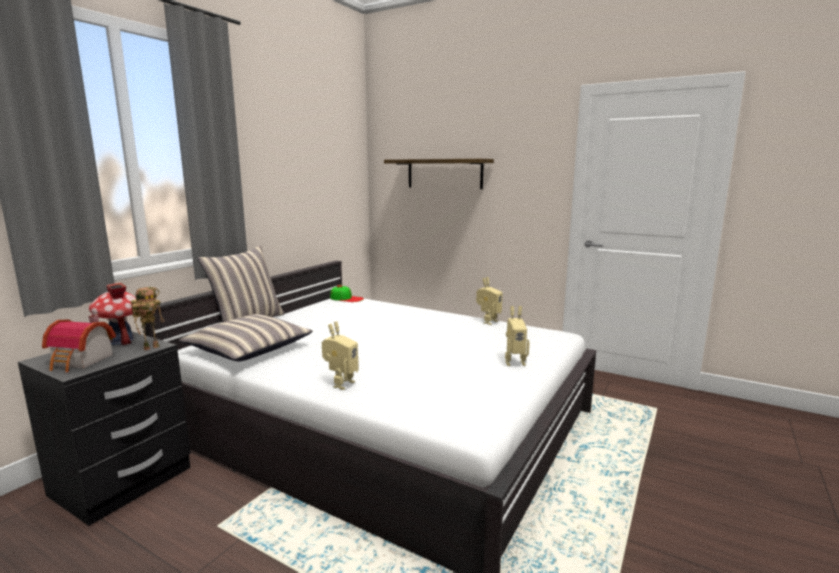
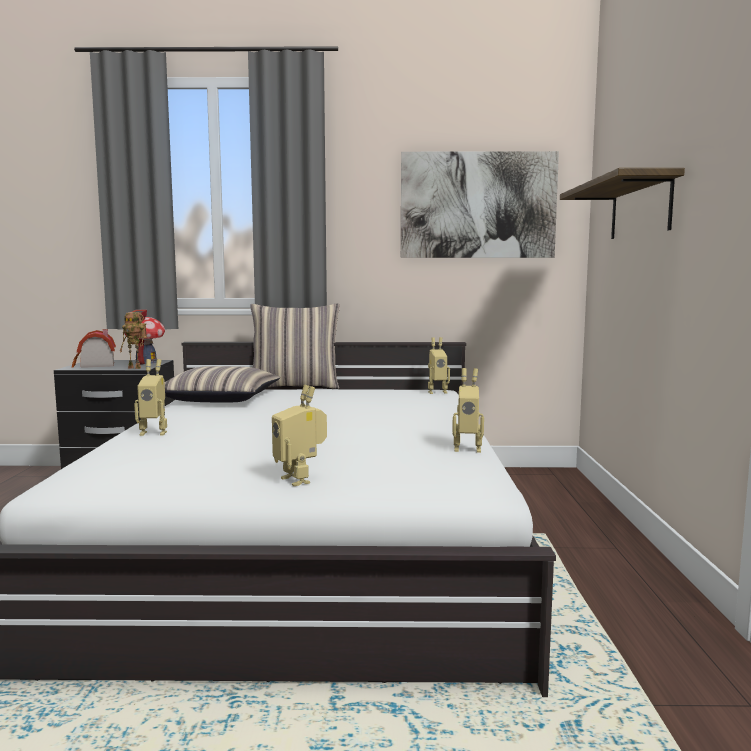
camera: 60 degrees right, 5 degrees down
cap [330,285,364,302] -> toy robot [428,337,450,394]
none -> picture [401,151,559,258]

